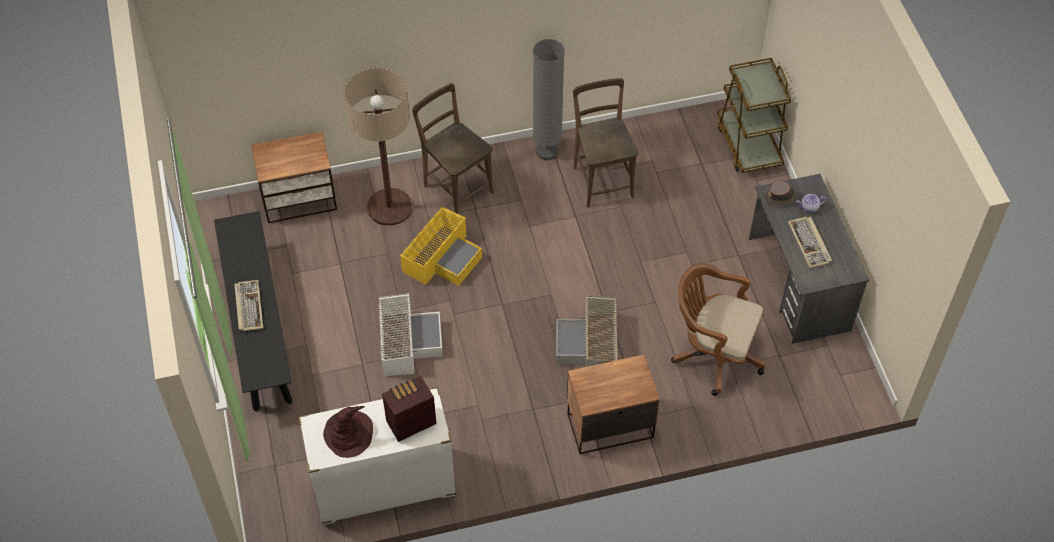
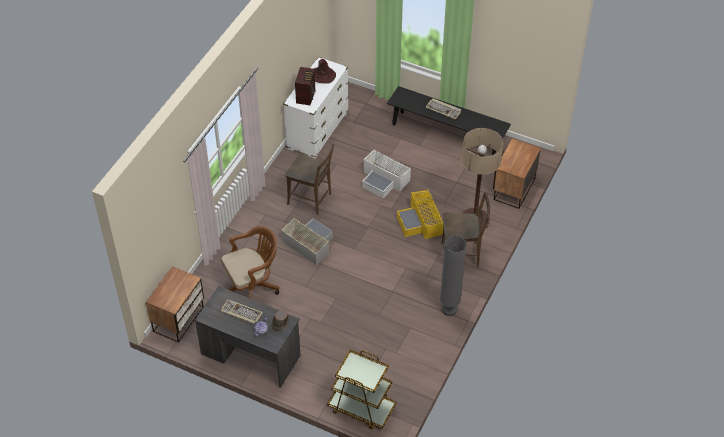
camera: 130 degrees right, 5 degrees down
nightstand [567,354,660,454] -> nightstand moved to [146,266,204,342]
brown chair [573,78,639,208] -> brown chair moved to [285,144,334,215]

